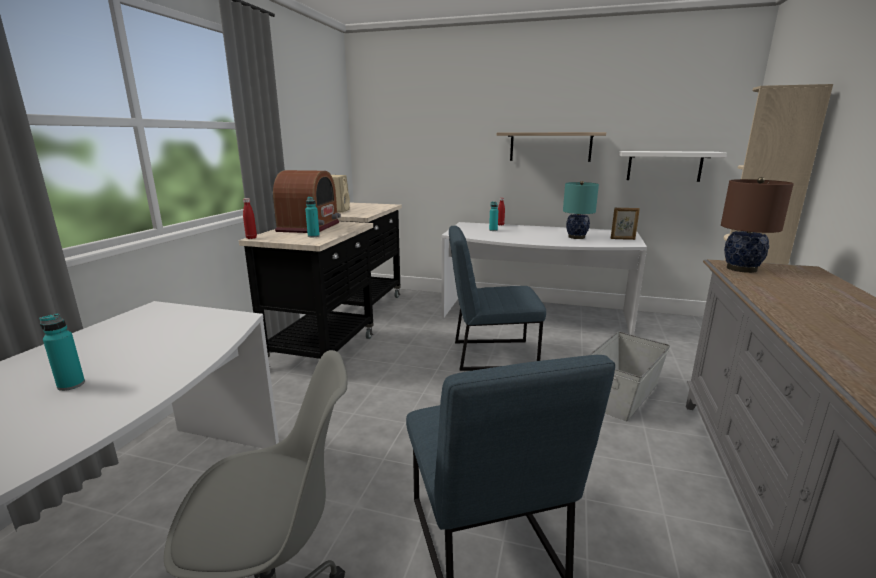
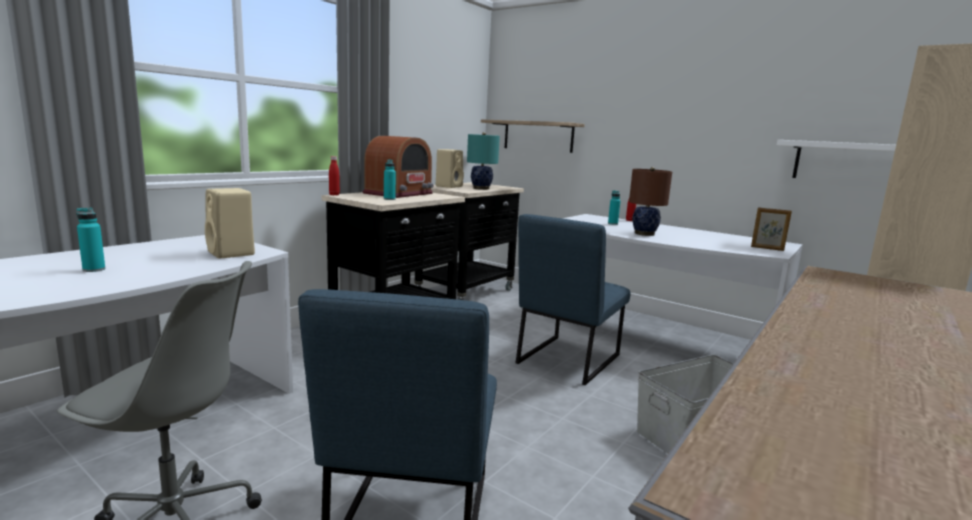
camera: 20 degrees right, 5 degrees down
blue chair [449,225,546,371] -> blue chair turned 75 degrees counterclockwise [516,214,631,385]
shelf [497,132,606,162] -> shelf moved to [481,119,585,153]
turquoise table lamp [563,181,599,239] -> turquoise table lamp moved to [467,132,500,190]
brown table lamp [721,177,794,273] -> brown table lamp moved to [629,167,672,236]
none -> beige speaker [205,188,255,259]

